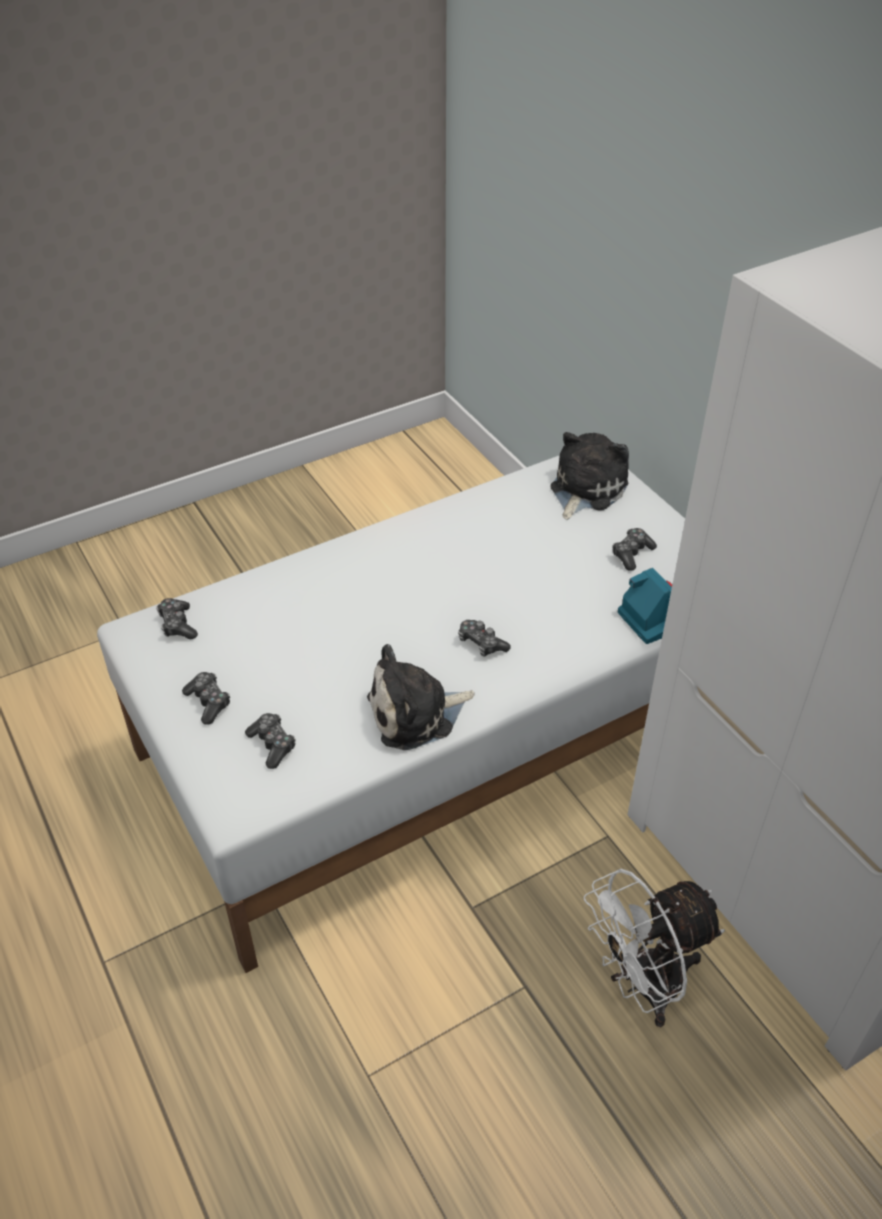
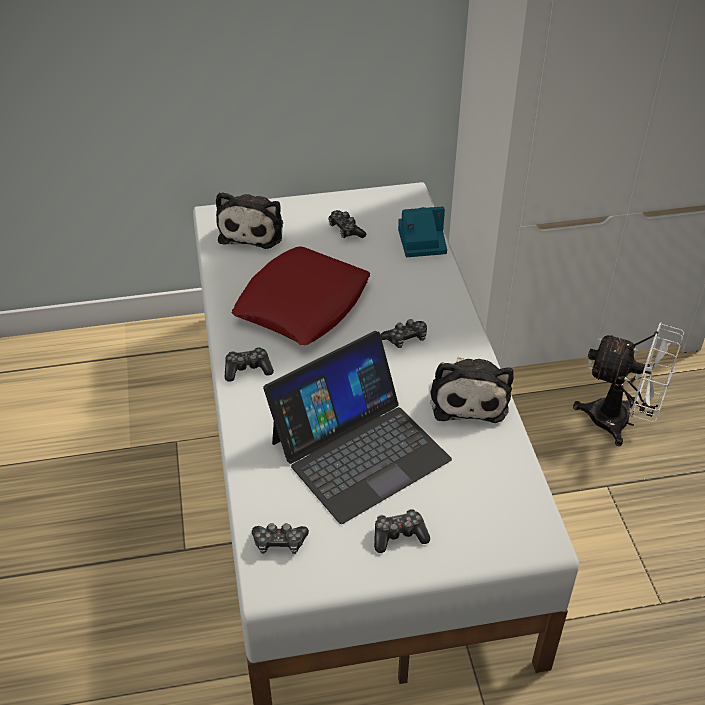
camera: 70 degrees left, 0 degrees up
game controller [245,713,296,769] -> game controller moved to [225,347,274,381]
plush toy [550,432,629,520] -> plush toy turned 135 degrees counterclockwise [216,192,283,249]
white fan [583,868,725,1027] -> white fan turned 60 degrees counterclockwise [573,322,684,446]
none -> red pillow [232,246,370,345]
none -> laptop [263,331,452,524]

